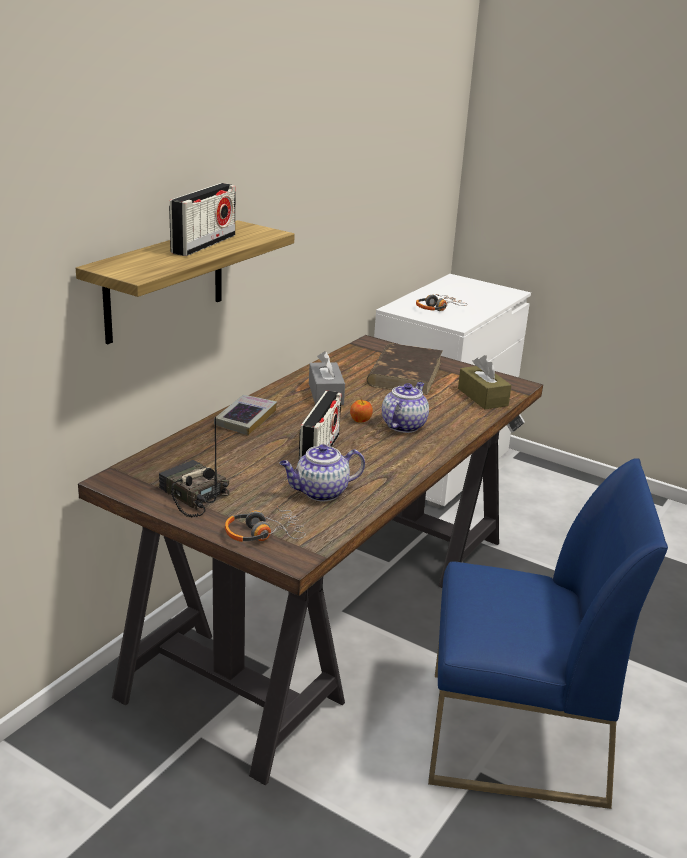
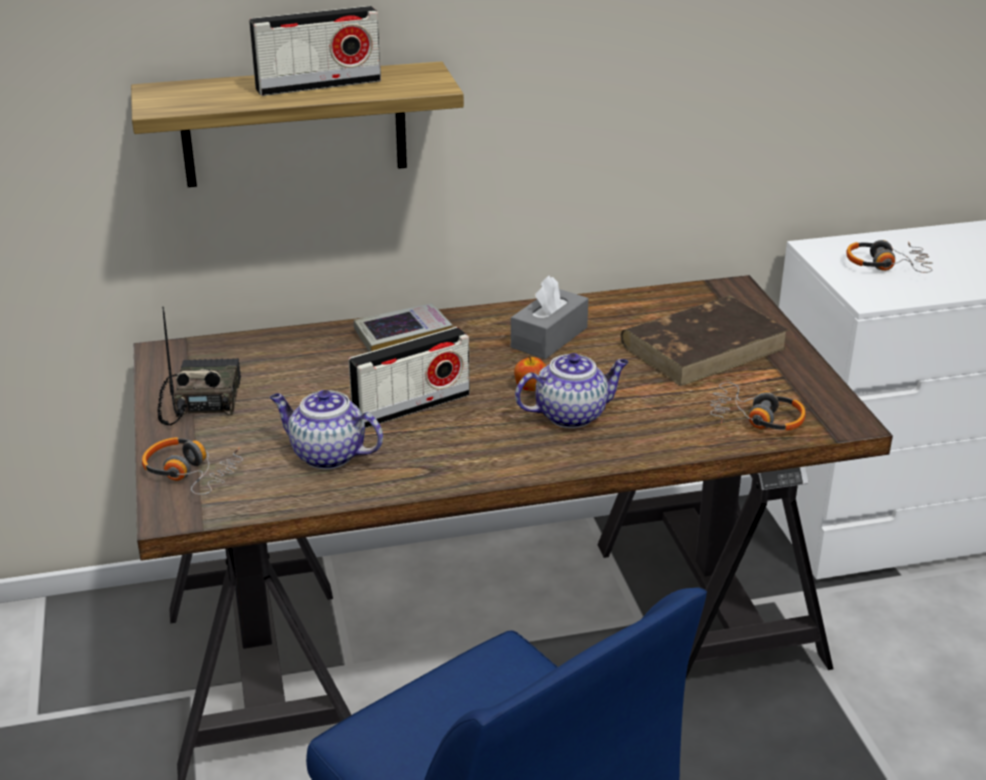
camera: 45 degrees right, 5 degrees up
brown tissue box [458,355,511,409] -> headphones [710,382,806,431]

